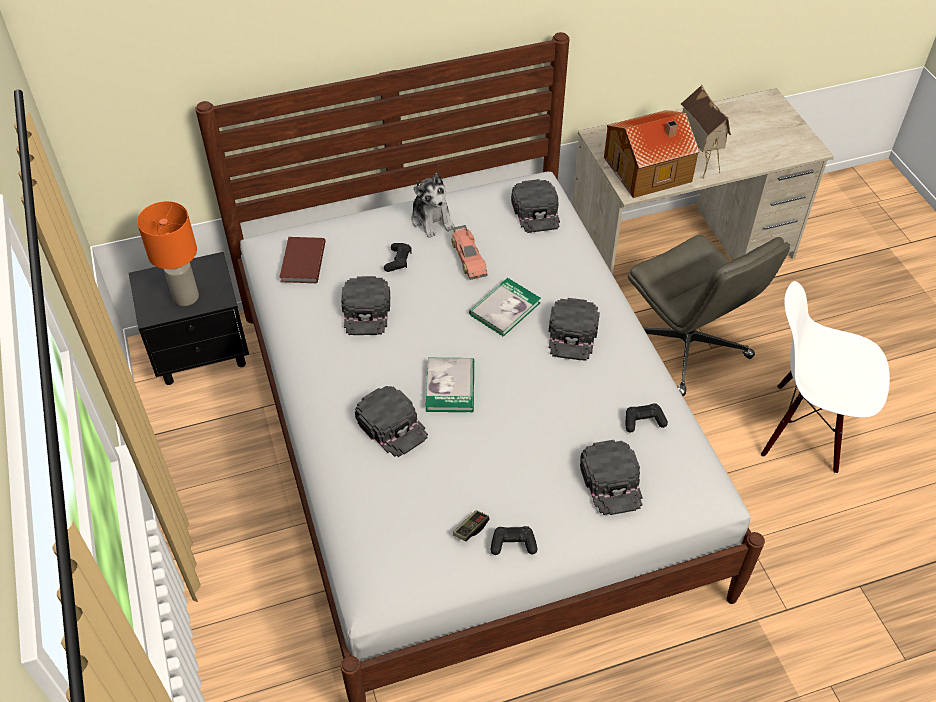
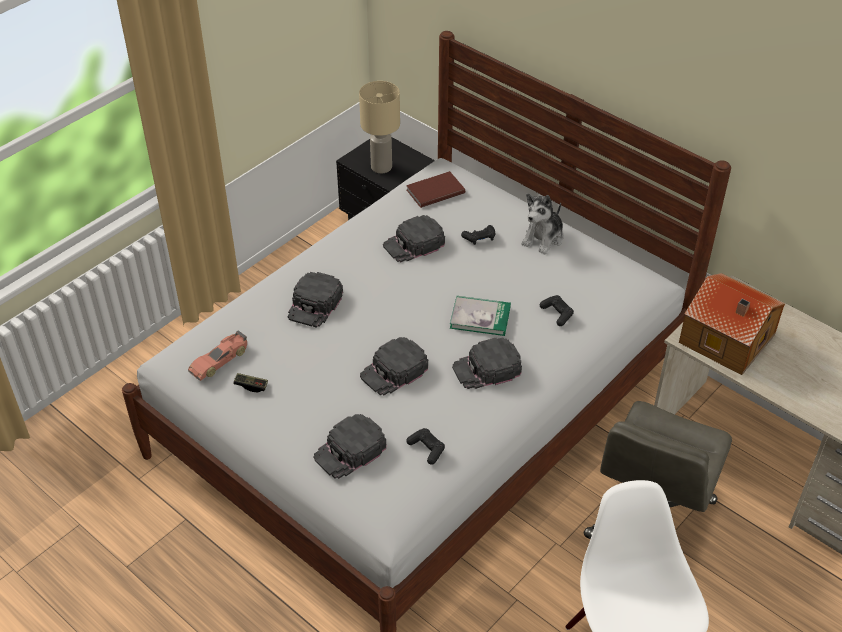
camera: 60 degrees right, 5 degrees down
orange table lamp [137,201,199,306] -> beige table lamp [359,81,400,173]
book [425,358,474,412] -> none
toy car [451,225,487,280] -> toy car moved to [188,330,247,381]
black game controller [490,526,537,555] -> black game controller moved to [540,295,574,326]
black cap [511,179,560,233] -> black cap moved to [360,337,428,396]
toy house [681,84,731,179] -> none

